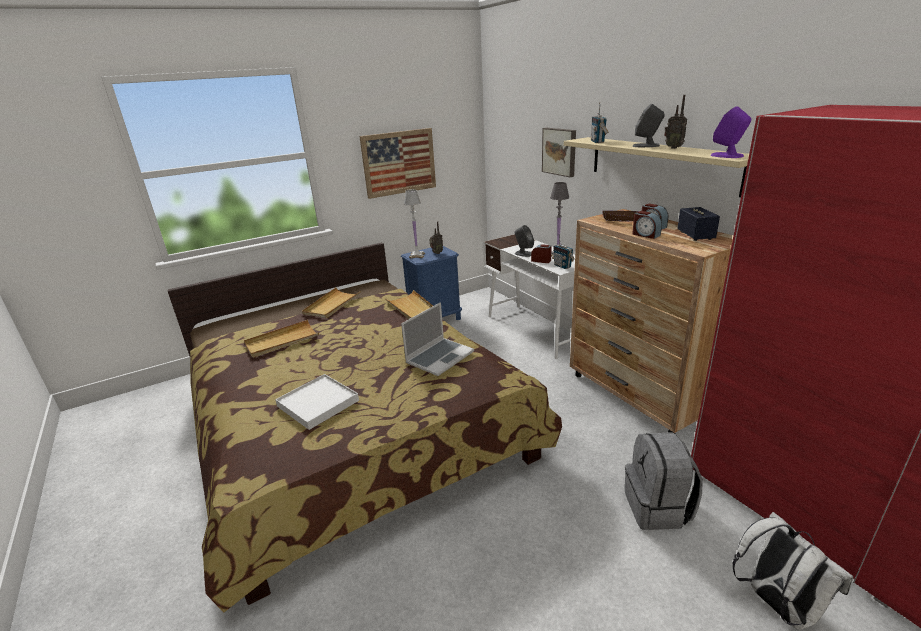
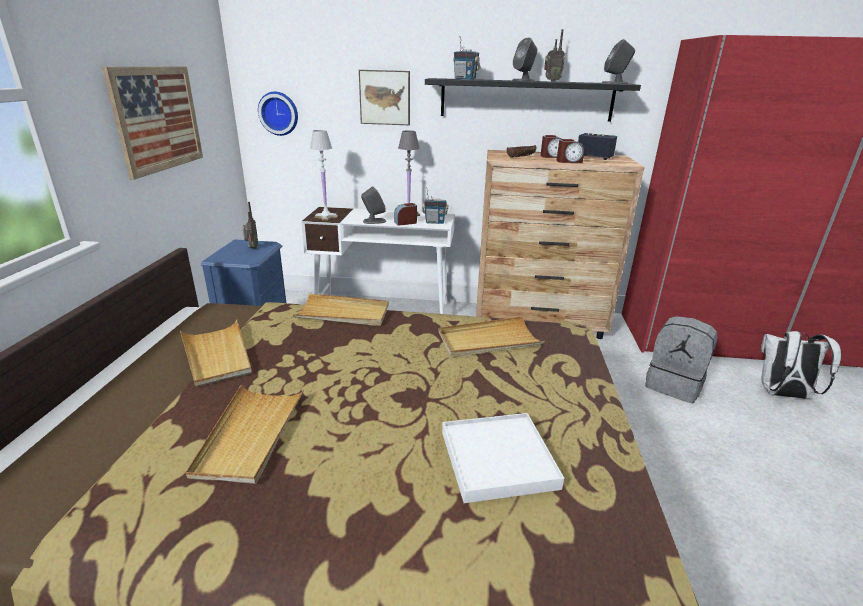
camera: 55 degrees left, 0 degrees up
laptop [401,302,474,376] -> beige tray [438,316,545,358]
white table lamp [404,189,425,259] -> white table lamp moved to [310,130,338,221]
beige shelf [564,137,749,197] -> black shelf [425,78,641,122]
purple speaker [710,106,751,158] -> grey speaker [602,39,635,84]
none -> wall clock [258,92,298,136]

